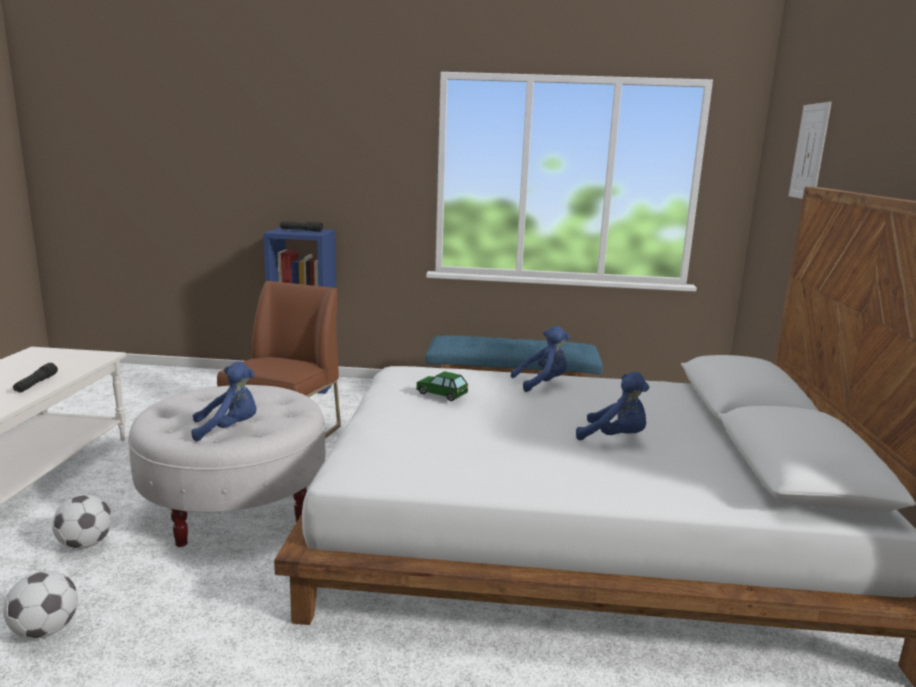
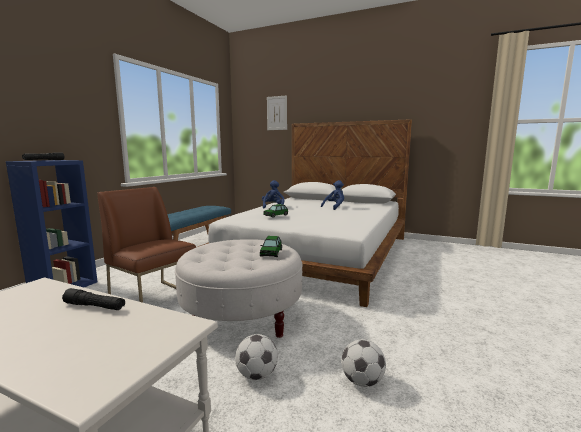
camera: 70 degrees left, 5 degrees down
blue plush toy [192,362,257,441] -> toy car [260,236,282,257]

